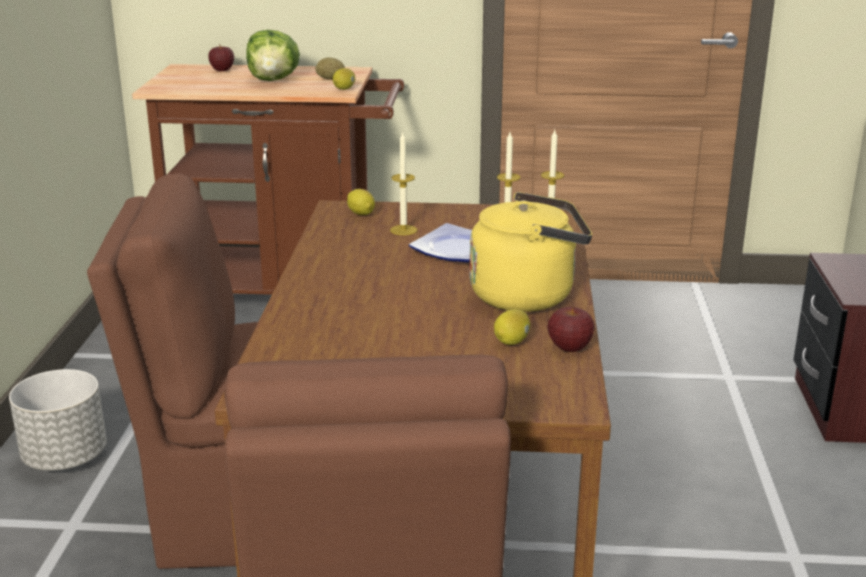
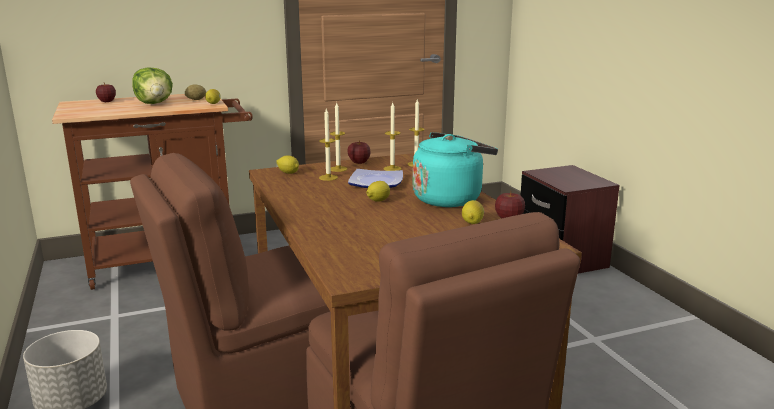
camera: 25 degrees left, 5 degrees down
yellow kettle [470,192,592,312] -> turquoise kettle [413,132,498,207]
none -> candle [330,103,347,172]
none -> apple [347,140,371,164]
none -> lemon [366,181,390,202]

